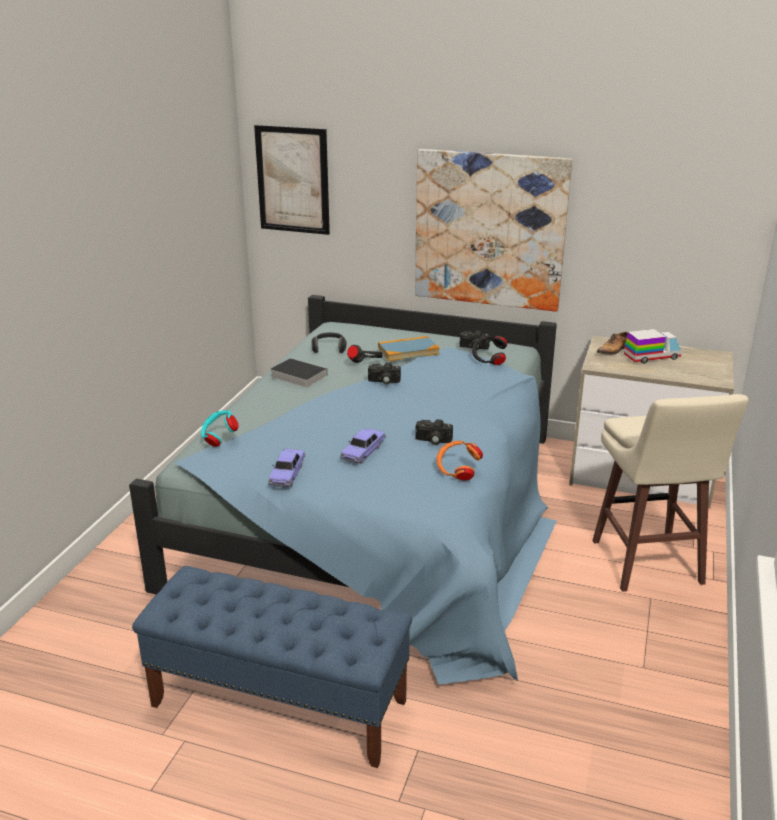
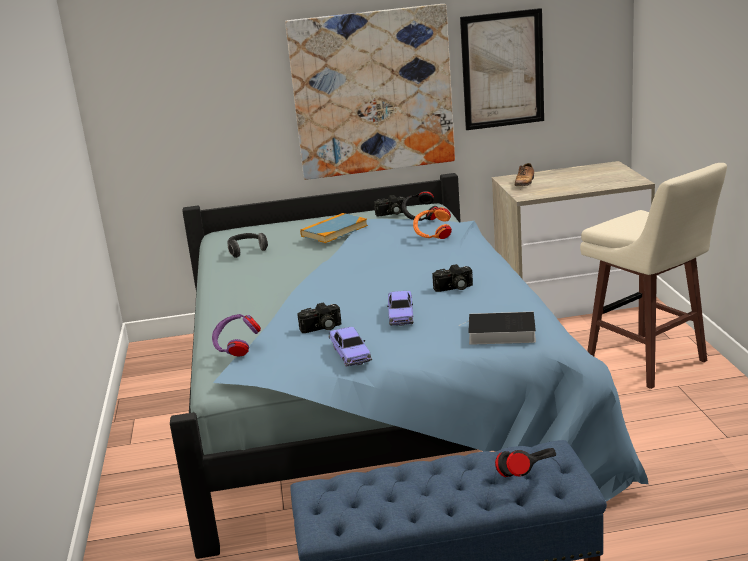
camera: 25 degrees left, 5 degrees down
turquoise headphones [201,410,239,447] -> purple headphones [212,314,261,356]
picture [254,125,330,235] -> picture moved to [460,8,544,130]
book [270,358,327,388] -> book moved to [459,312,536,345]
black headphones [347,345,383,363] -> black headphones moved to [495,448,556,477]
camera [368,362,401,384] -> camera moved to [297,303,342,333]
orange headphones [436,441,483,481] -> orange headphones moved to [413,207,452,239]
toy truck [624,329,682,364] -> none

